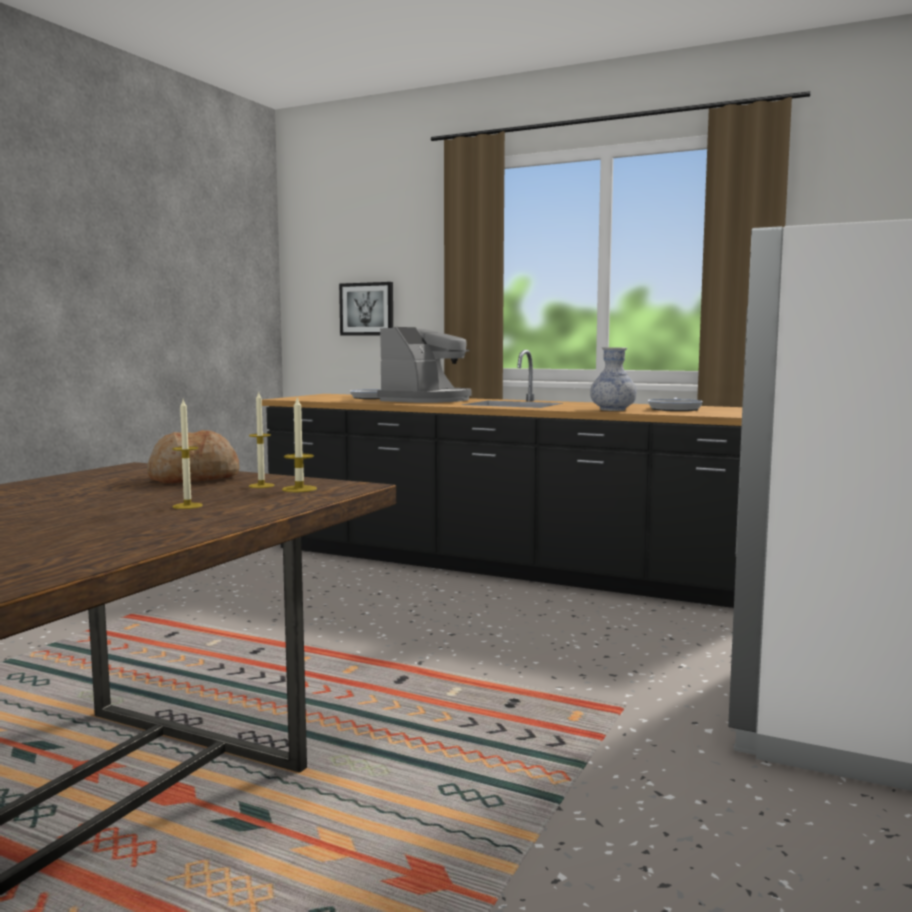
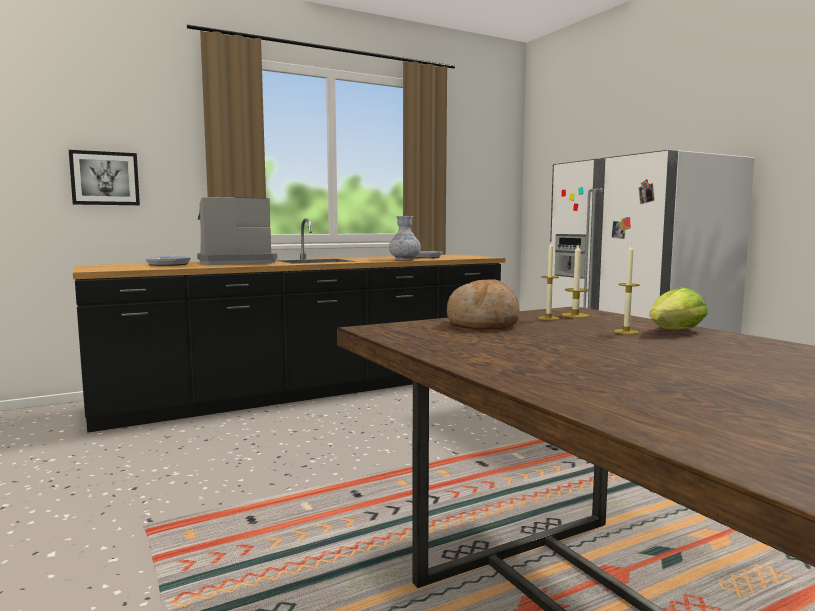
camera: 55 degrees left, 0 degrees up
coffee machine [377,327,471,403] -> coffee machine turned 90 degrees counterclockwise [197,197,277,265]
none -> lettuce [649,287,708,330]

